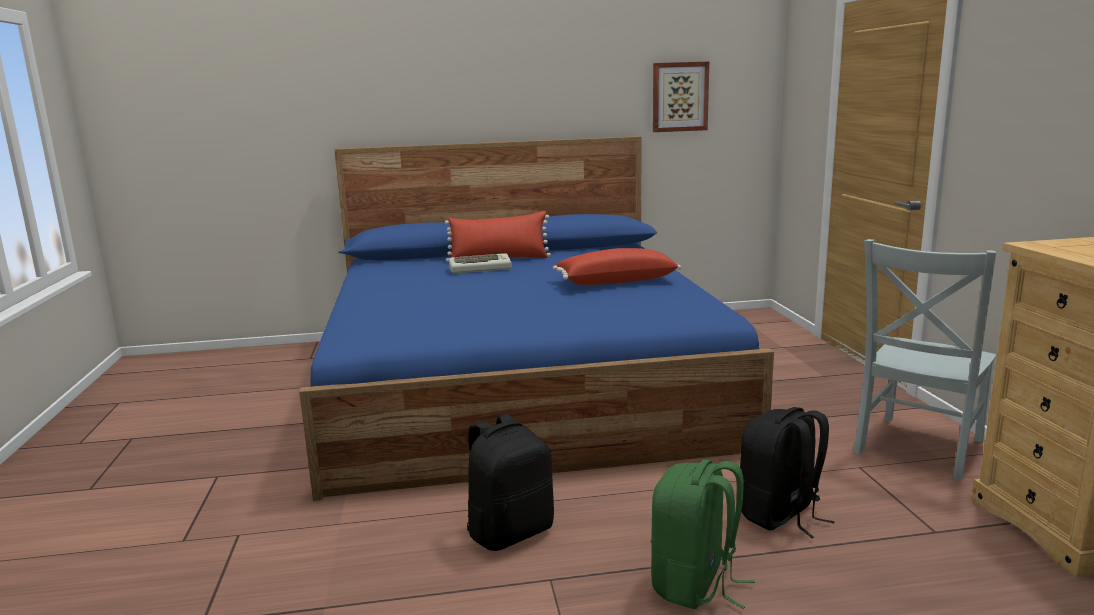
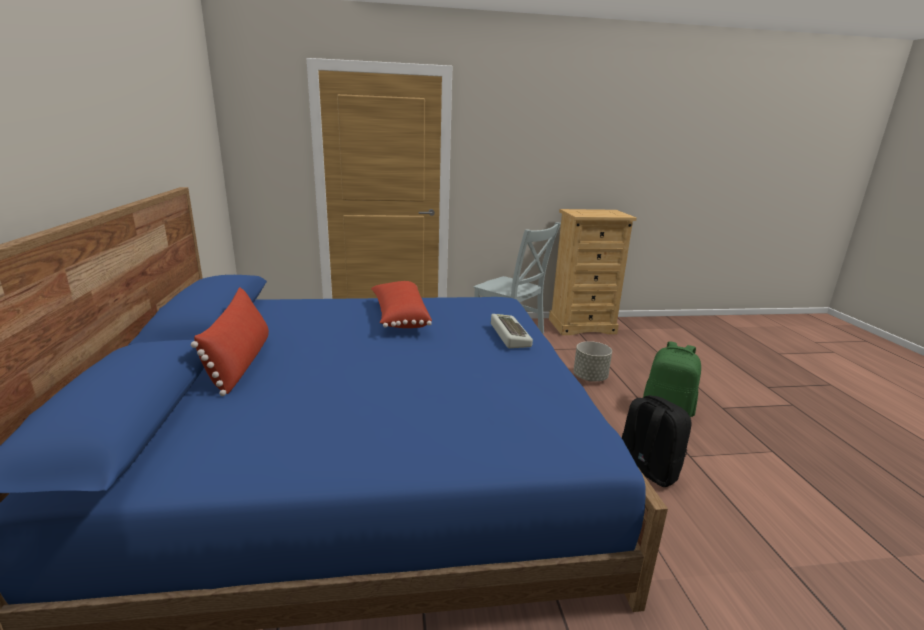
camera: 90 degrees left, 5 degrees up
keyboard [449,253,512,274] -> keyboard moved to [491,314,533,348]
picture [653,62,709,132] -> none
black backpack [740,407,835,538] -> grey planter [573,341,612,382]

